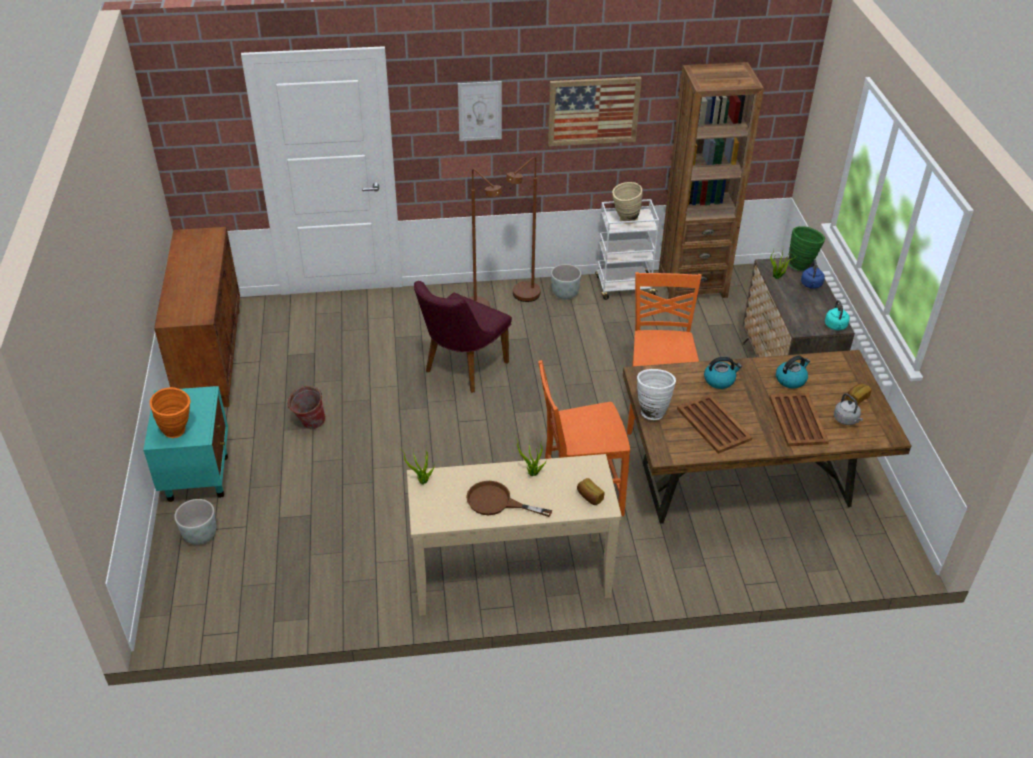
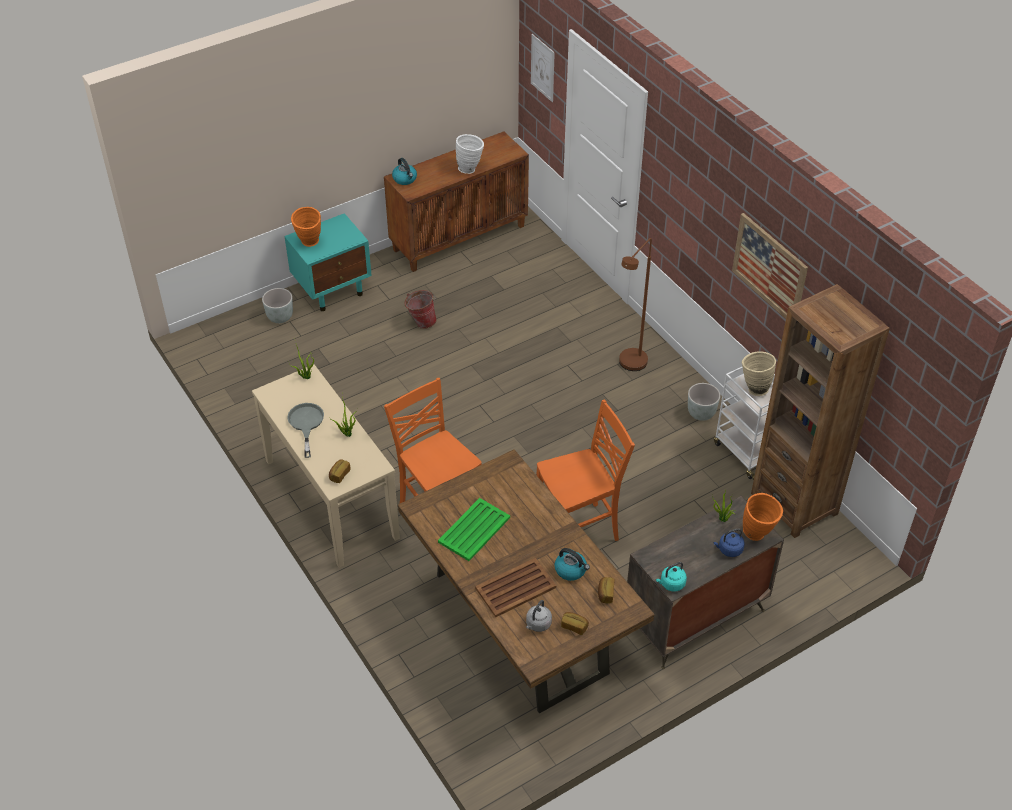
camera: 65 degrees right, 5 degrees up
purple chair [414,281,512,393] -> none
picture [458,81,502,141] -> picture moved to [531,34,555,102]
brown frying pan [466,481,552,517] -> grey frying pan [287,403,324,458]
brown floor lamp [506,157,541,302] -> none
white vase [637,369,676,420] -> white vase moved to [456,134,484,174]
brown tray [677,394,753,454] -> green tray [438,498,510,561]
kettle [704,357,742,389] -> kettle moved to [392,158,417,185]
green vase [789,226,825,271] -> orange vase [743,493,783,541]
none -> bread [598,577,615,603]

